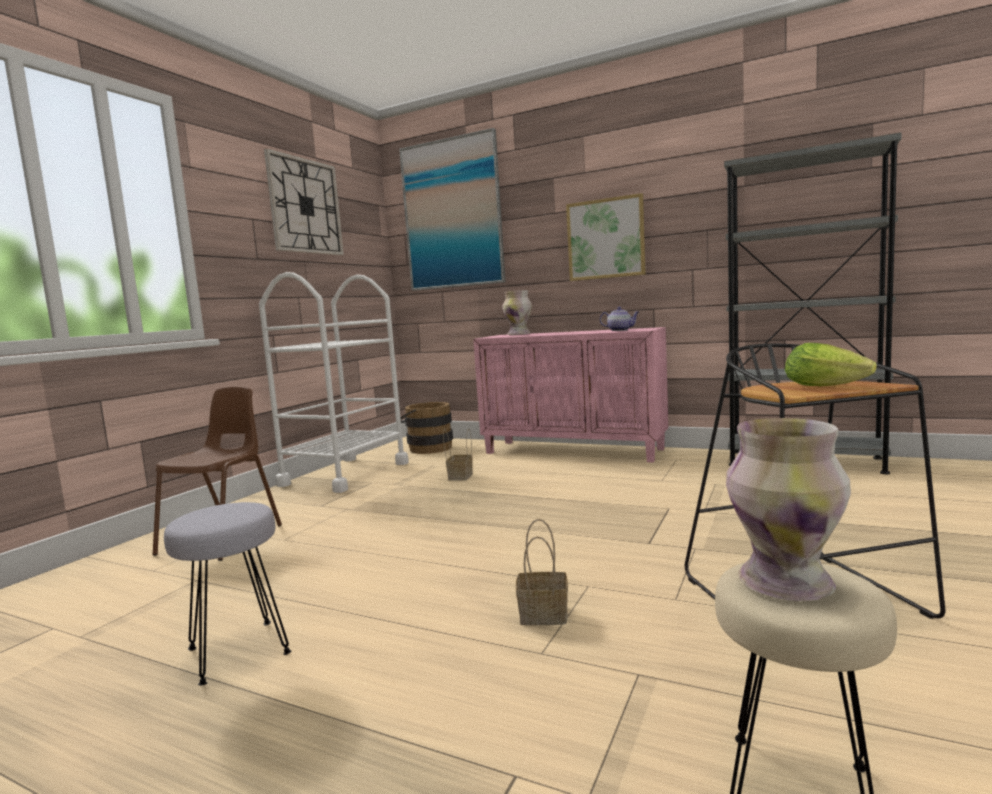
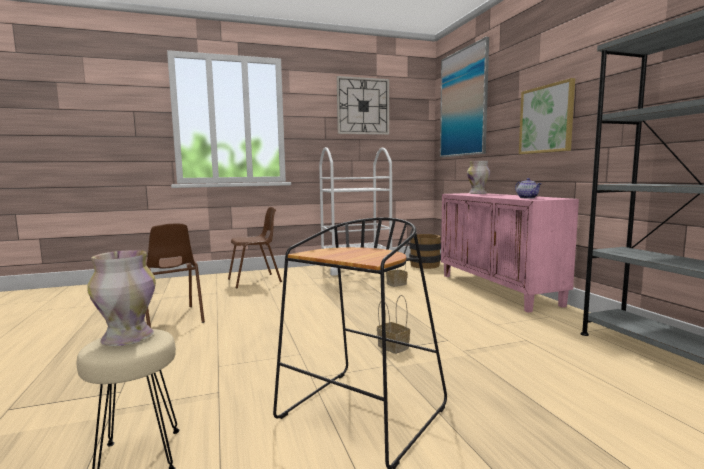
camera: 45 degrees right, 0 degrees up
grey stool [164,502,291,685] -> brown chair [146,224,205,327]
basket [516,519,568,625] -> basket moved to [377,295,410,354]
lettuce [785,343,877,386] -> none

